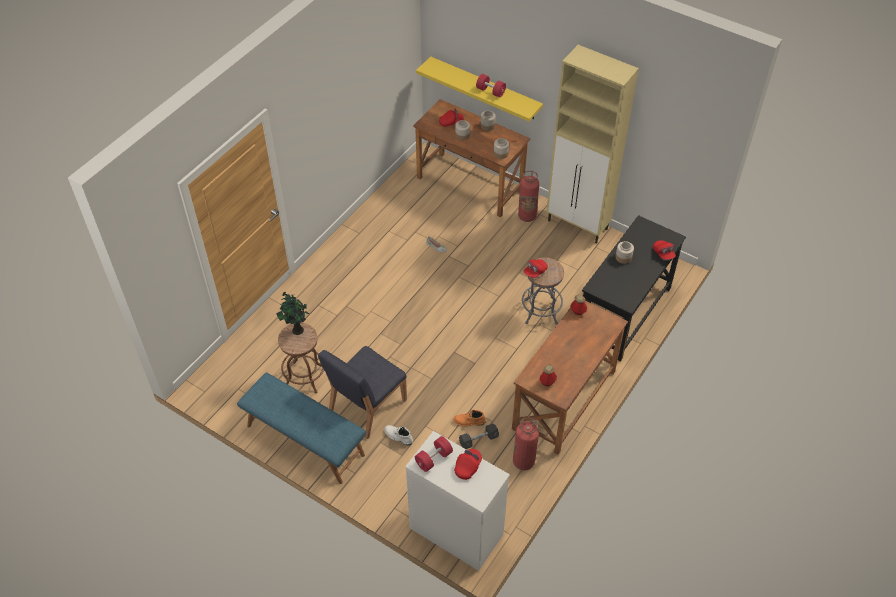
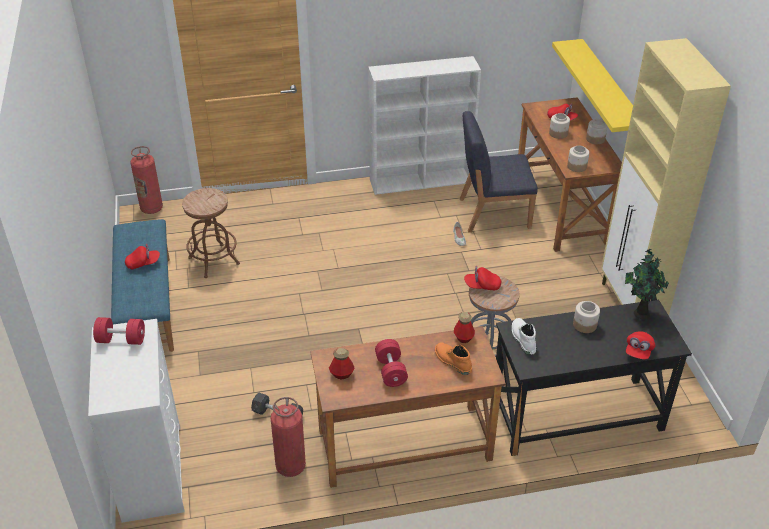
camera: 45 degrees right, 10 degrees down
potted plant [276,292,309,335] -> potted plant moved to [625,249,669,319]
blue chair [318,346,407,439] -> blue chair moved to [460,111,538,233]
white boot [385,425,413,445] -> white boot moved to [512,318,536,355]
orange boot [453,410,485,427] -> orange boot moved to [435,342,472,375]
red cap [454,449,482,480] -> red cap moved to [125,244,160,269]
red dumbbell [476,74,506,97] -> red dumbbell moved to [375,339,408,387]
fire extinguisher [518,170,539,222] -> fire extinguisher moved to [130,146,163,214]
none -> white bookcase [368,56,481,195]

